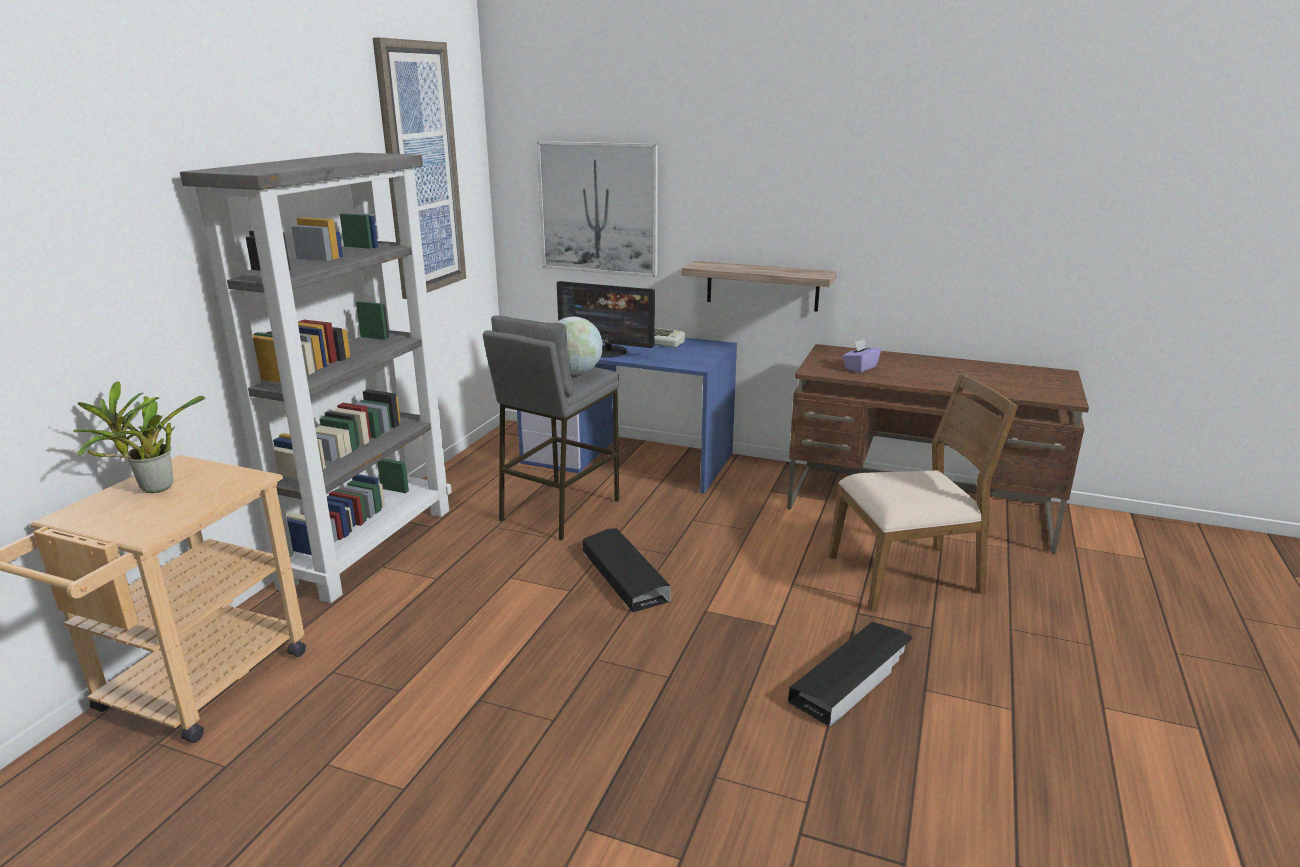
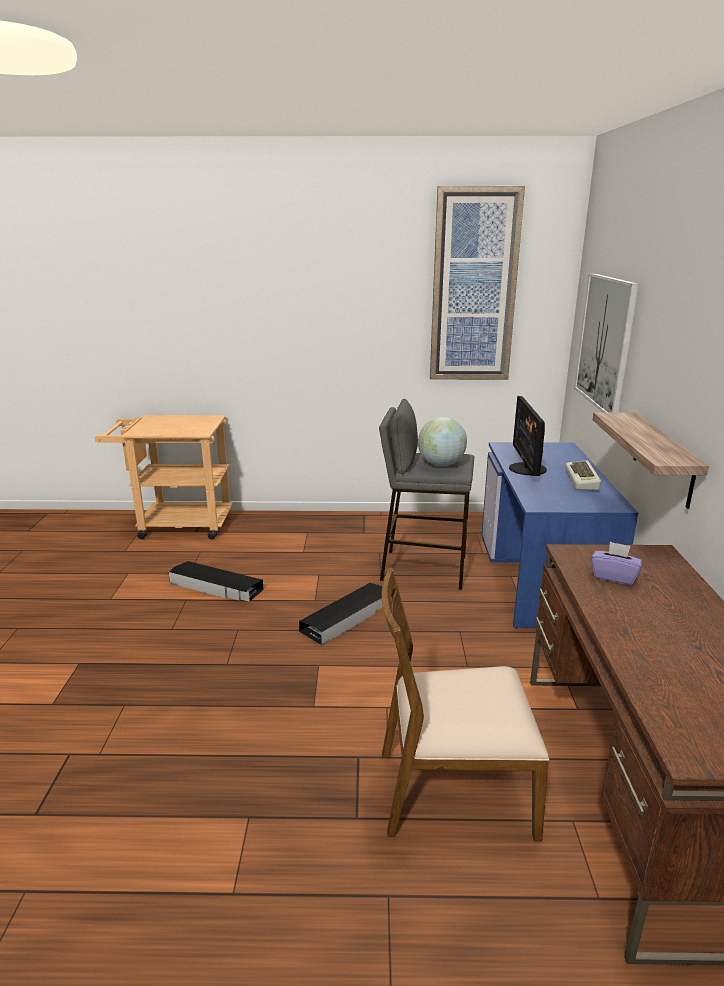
camera: 70 degrees right, 0 degrees up
potted plant [73,381,206,493] -> none
grey bookcase [180,153,452,603] -> none
black storage box [788,622,913,727] -> black storage box moved to [169,561,264,602]
brown chair [828,373,1018,612] -> brown chair turned 120 degrees clockwise [382,567,549,841]

